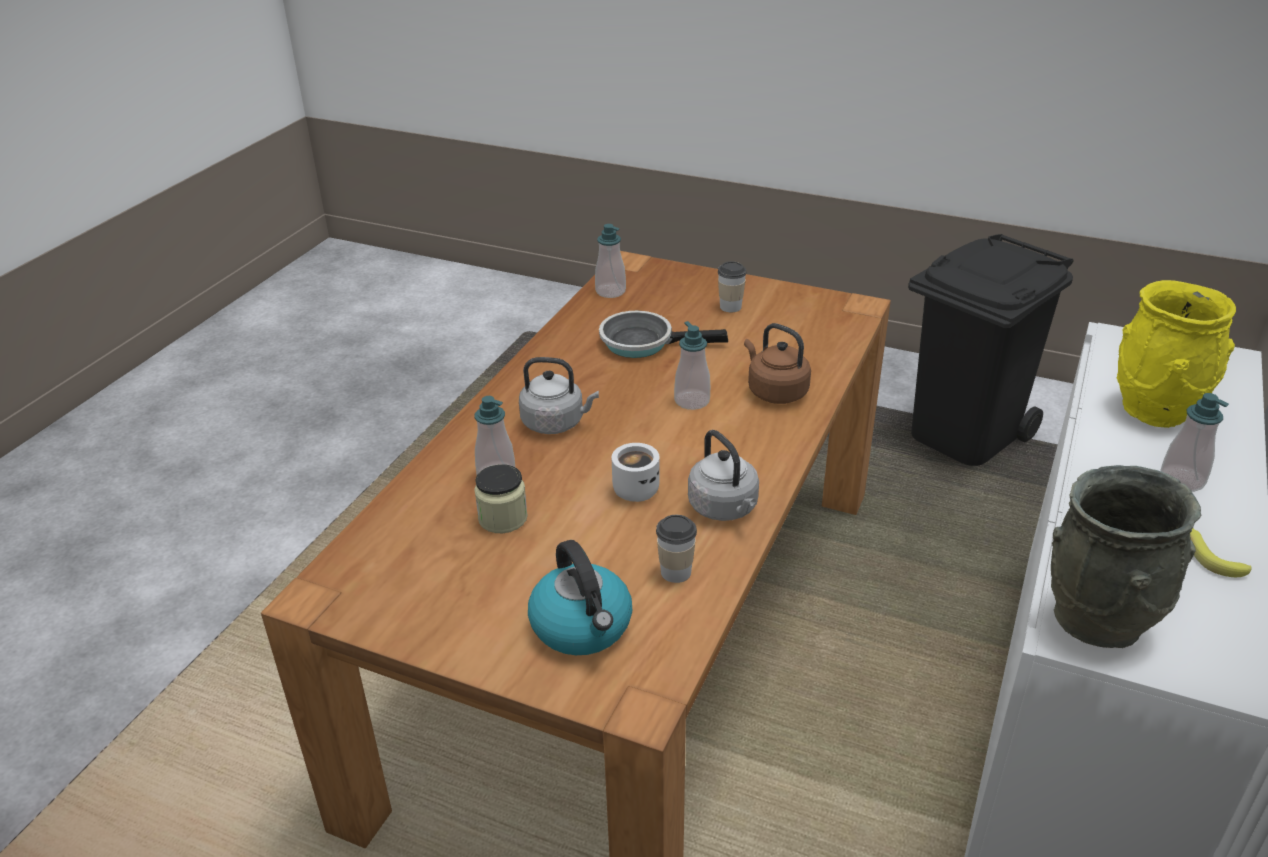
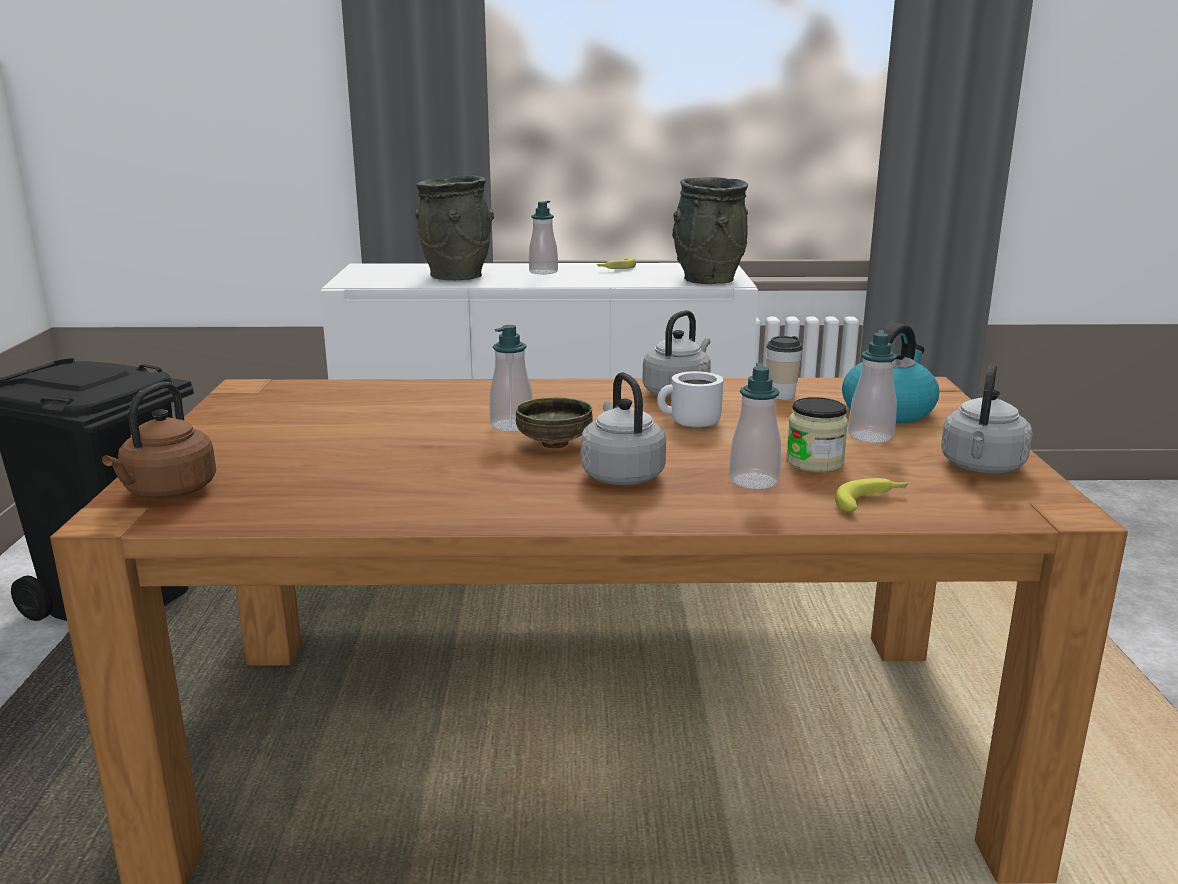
camera: 115 degrees left, 15 degrees down
soap dispenser [595,224,626,298] -> soap dispenser moved to [848,330,897,443]
frying pan [599,311,728,358] -> none
cup [718,261,747,312] -> none
brown kettle [744,323,811,404] -> brown kettle moved to [102,382,216,499]
yellow vase [1117,280,1236,428] -> grey vase [415,175,494,280]
none -> bowl [516,397,593,449]
none -> banana [835,478,908,512]
none -> grey kettle [941,364,1033,473]

